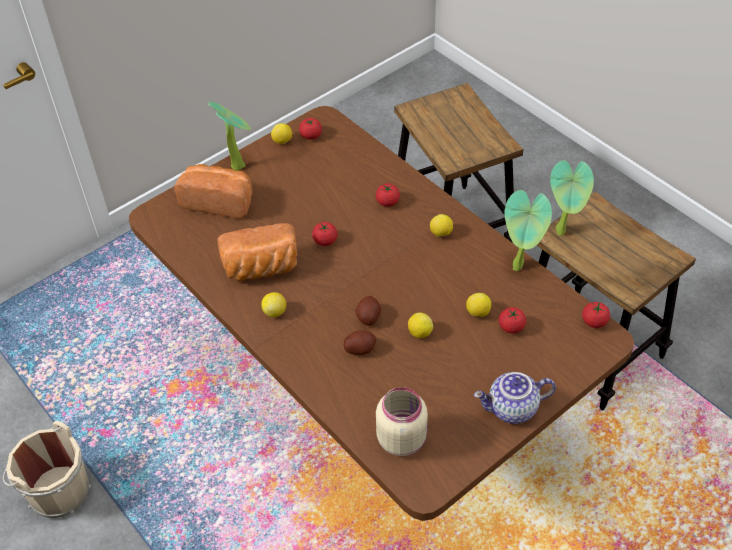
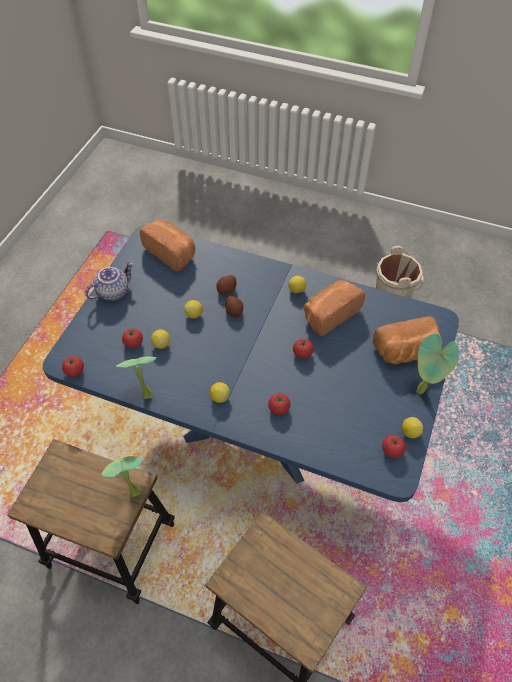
camera: 150 degrees right, 5 degrees up
brown dining table [129,106,634,521] -> blue dining table [43,225,459,503]
beige jar [376,387,428,456] -> bread [140,220,195,271]

